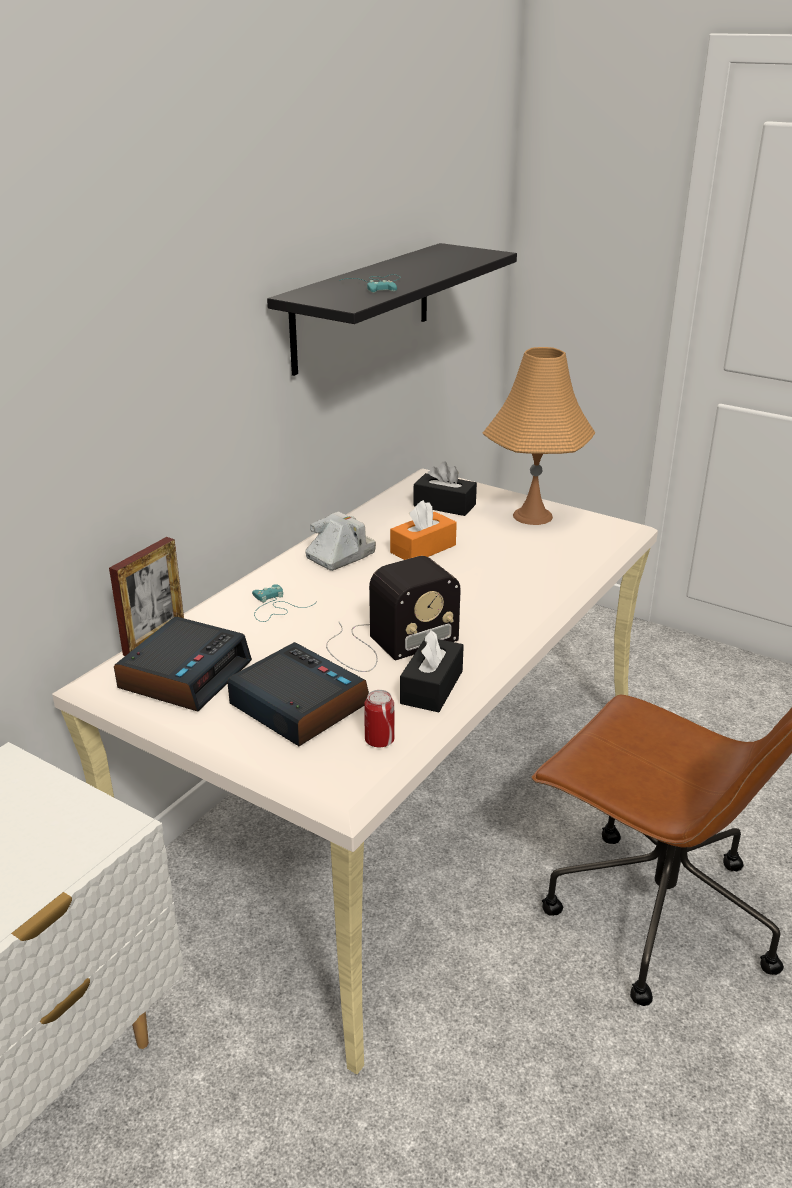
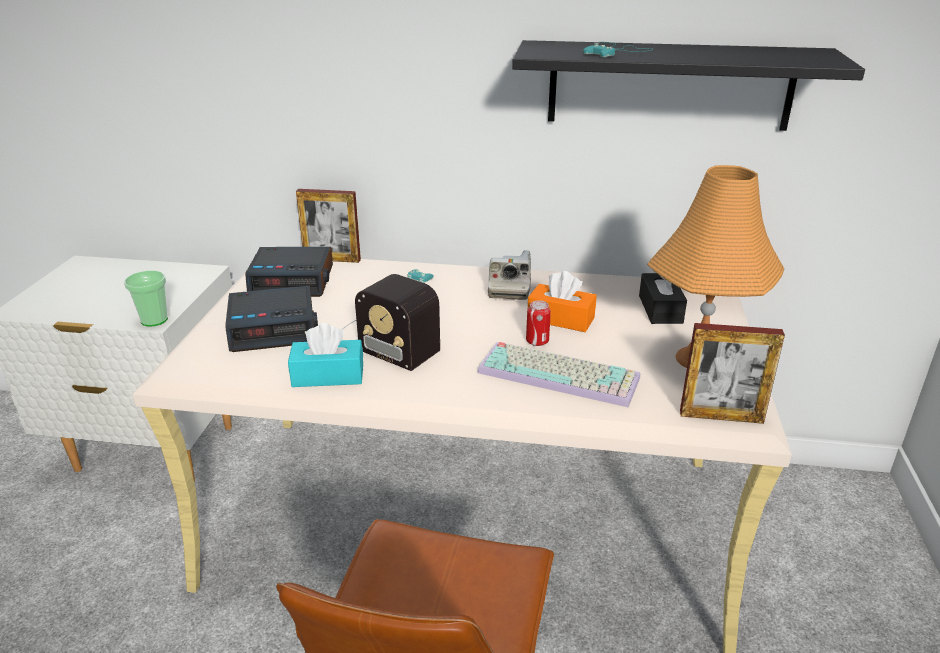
camera: 65 degrees right, 0 degrees up
alarm clock [227,642,369,746] -> alarm clock turned 60 degrees clockwise [225,286,318,352]
camera [305,512,376,571] -> camera turned 75 degrees clockwise [488,250,531,300]
can [364,690,395,747] -> can moved to [526,300,551,346]
black tissue box [400,630,464,712] -> turquoise tissue box [288,323,363,387]
none -> cup [124,270,168,326]
none -> keyboard [477,342,640,408]
none -> picture frame [680,323,785,424]

